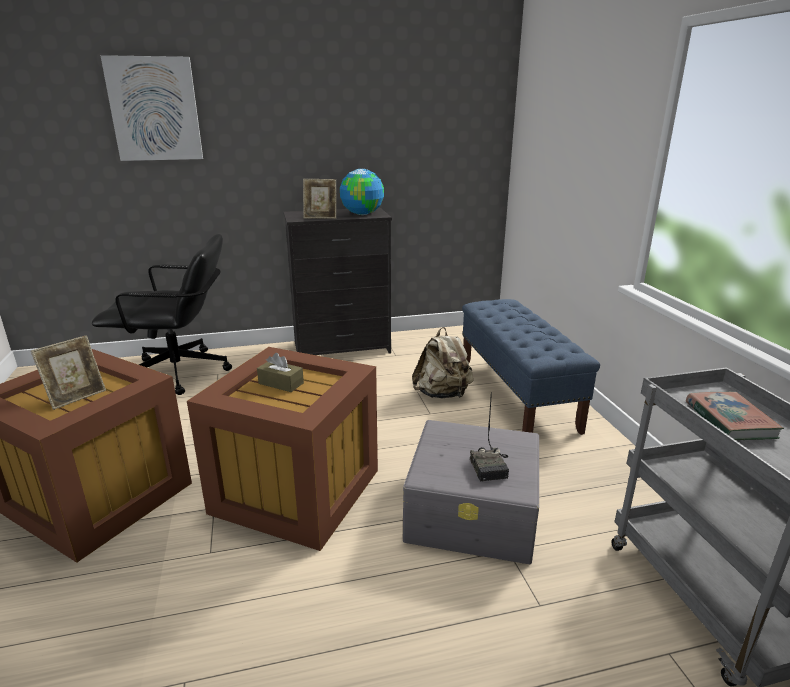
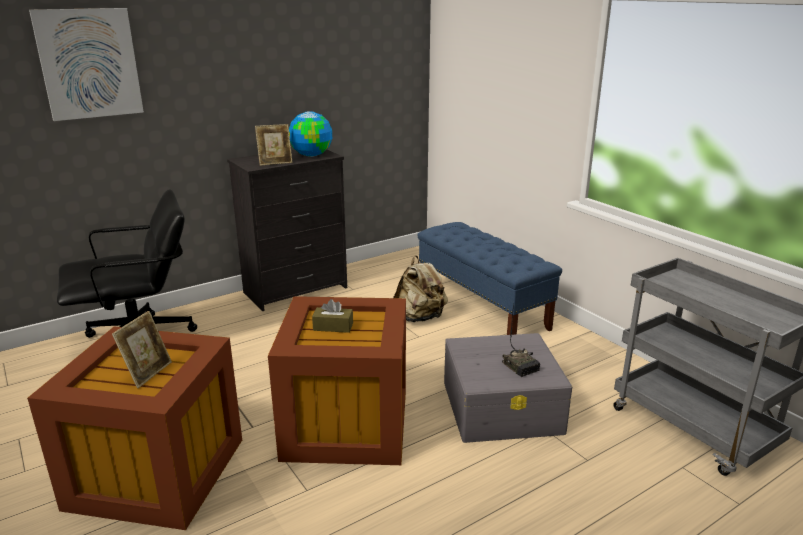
camera: 20 degrees left, 0 degrees up
book [686,392,784,440] -> none

